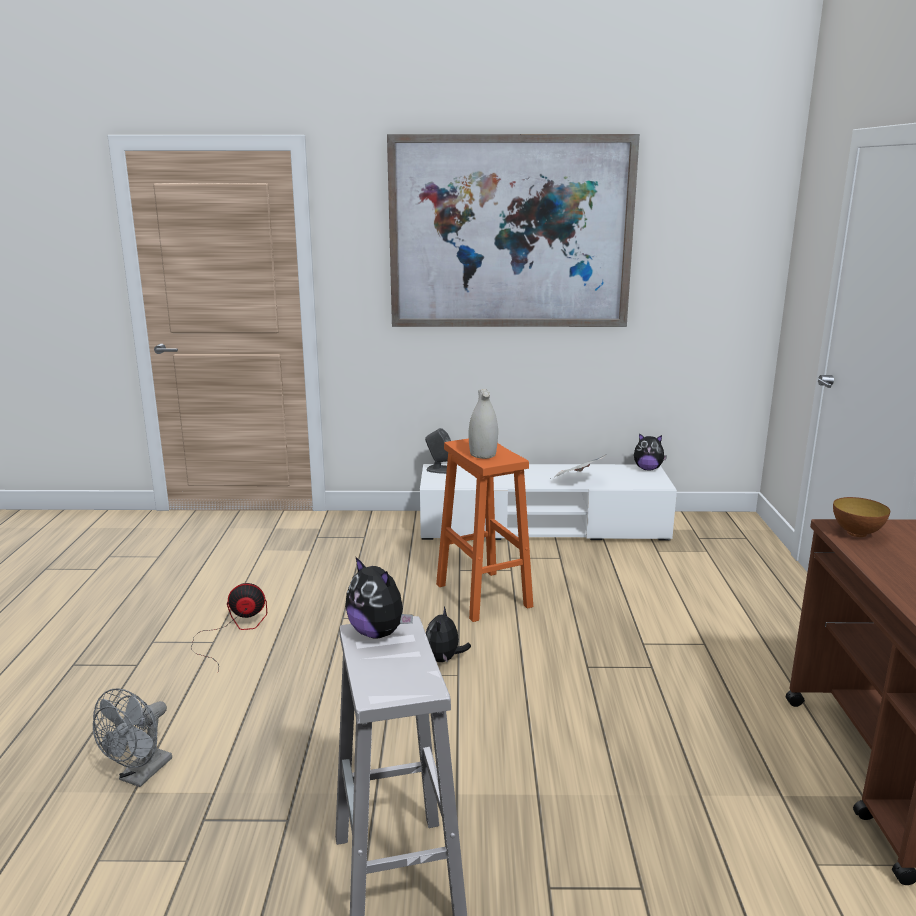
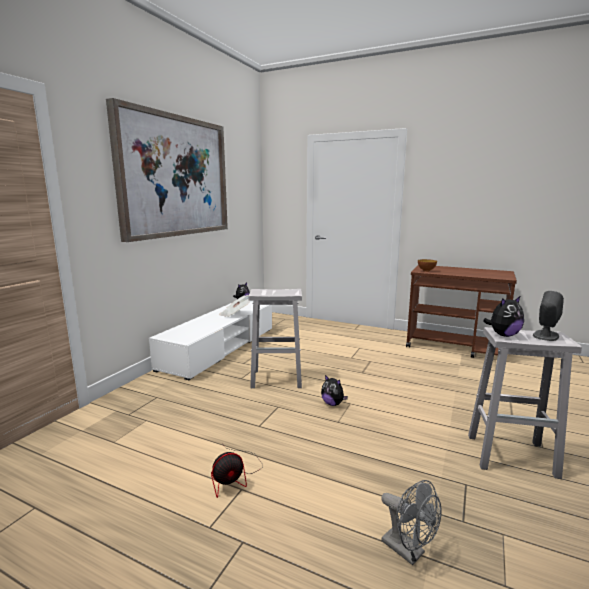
camera: 65 degrees left, 5 degrees down
fan [191,583,267,671] -> fan turned 135 degrees counterclockwise [211,445,263,498]
grey speaker [425,428,451,474] -> grey speaker moved to [533,291,564,341]
orange stool [436,438,533,622] -> white stool [248,289,302,388]
white vase [468,389,498,459] -> none

